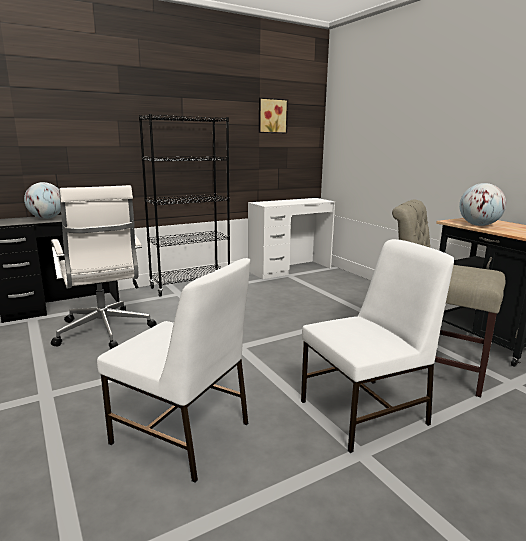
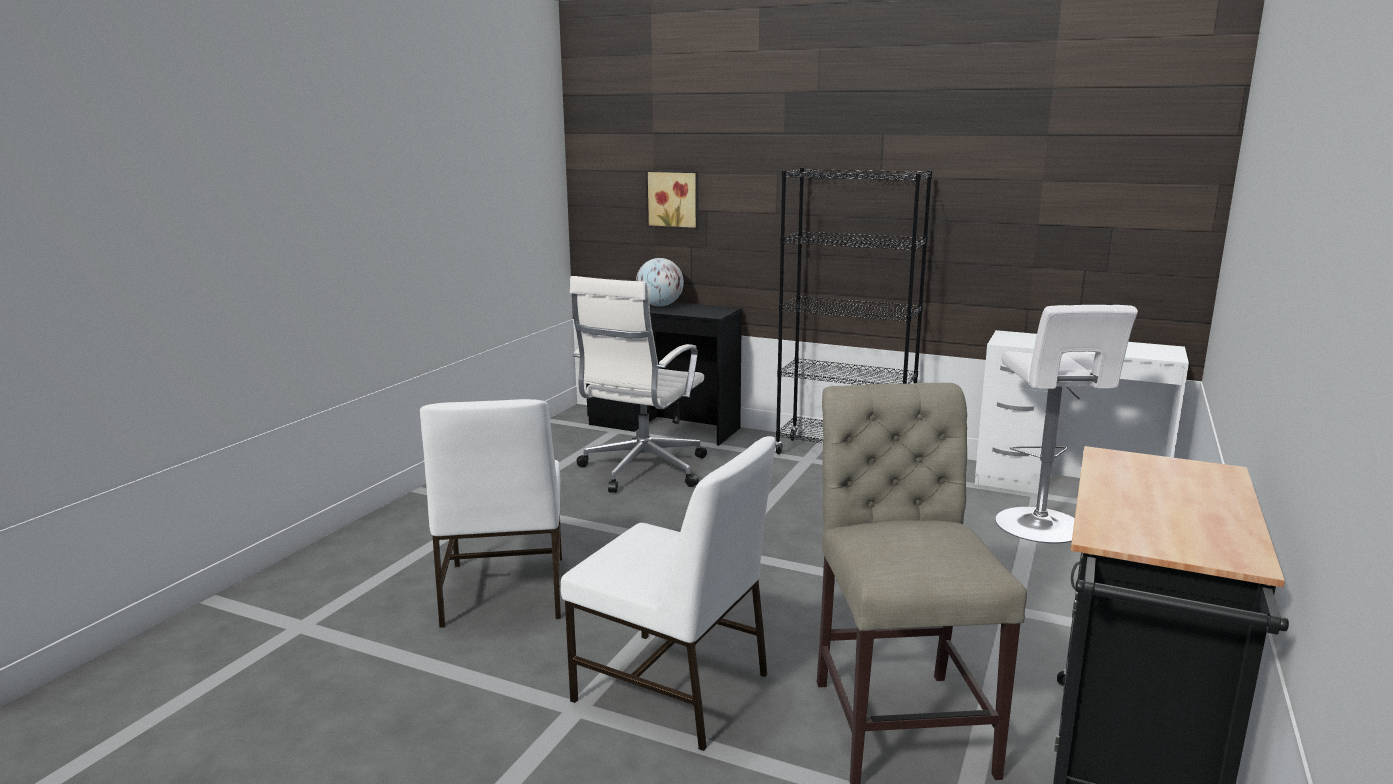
camera: 55 degrees right, 0 degrees up
picture [259,97,288,133] -> picture moved to [645,170,698,230]
globe [459,183,506,226] -> none
none -> white stool [995,305,1138,543]

